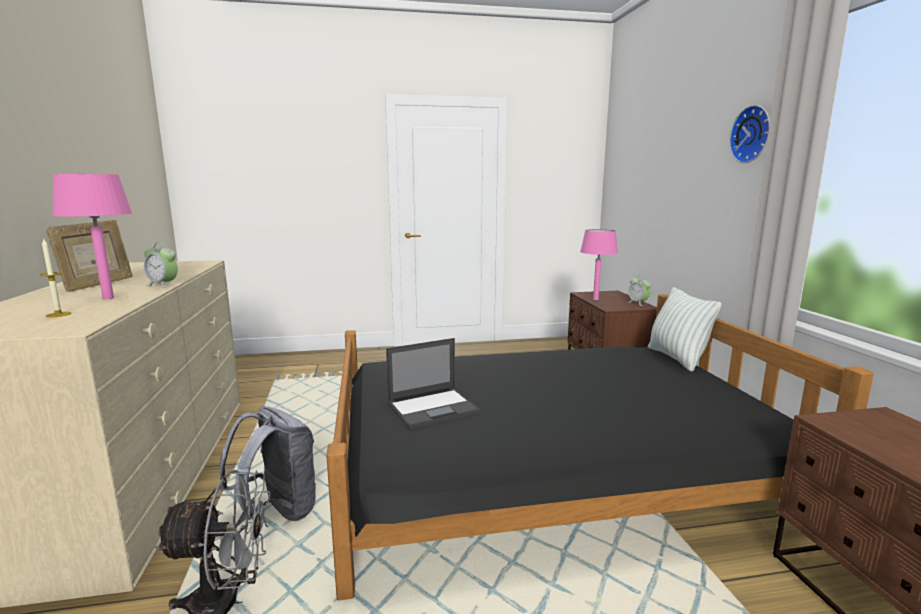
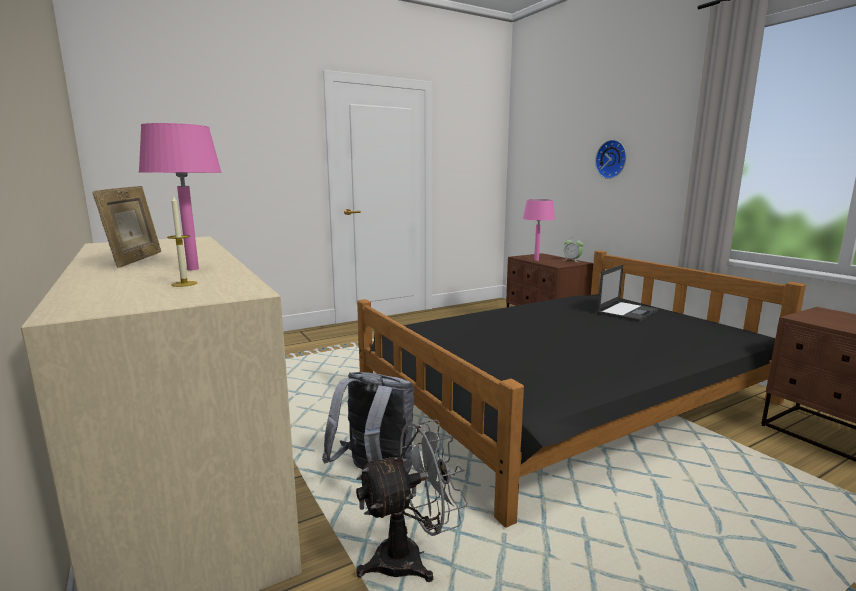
camera: 20 degrees left, 0 degrees up
alarm clock [144,242,178,288] -> none
laptop [386,338,481,429] -> laptop moved to [597,265,659,322]
pillow [648,287,722,372] -> none
wall clock [729,105,770,163] -> wall clock moved to [595,140,626,179]

